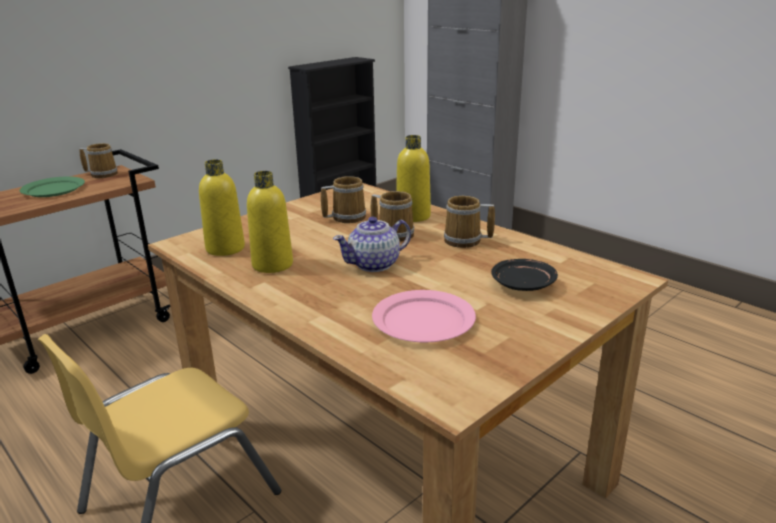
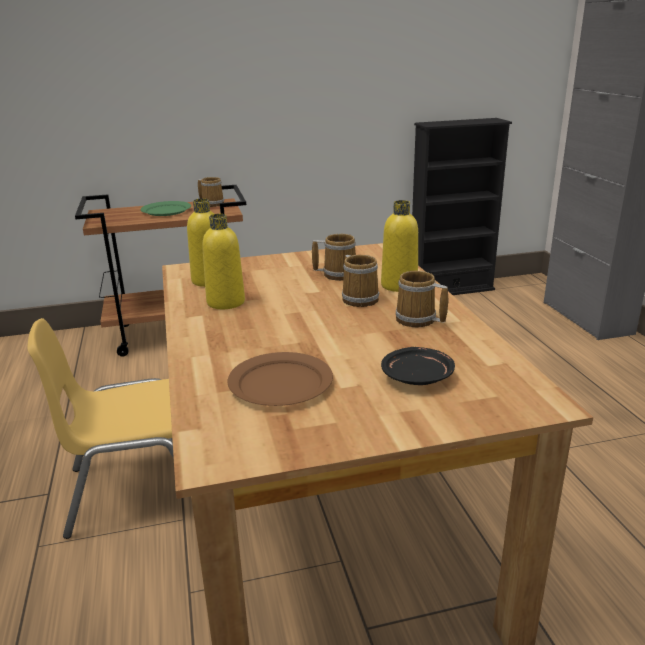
camera: 30 degrees right, 0 degrees up
teapot [333,217,411,272] -> none
pink plate [372,290,476,342] -> brown plate [227,352,333,406]

